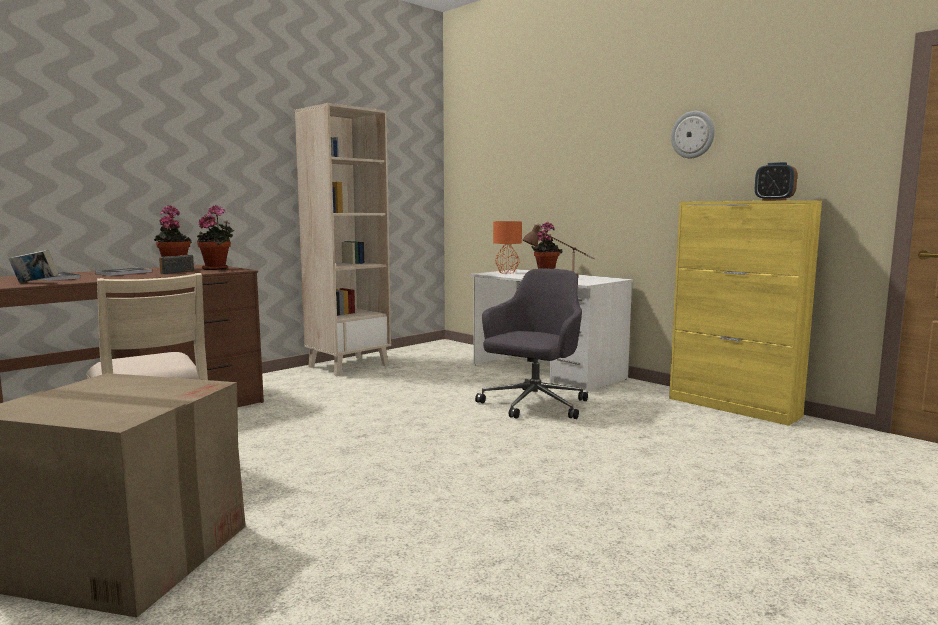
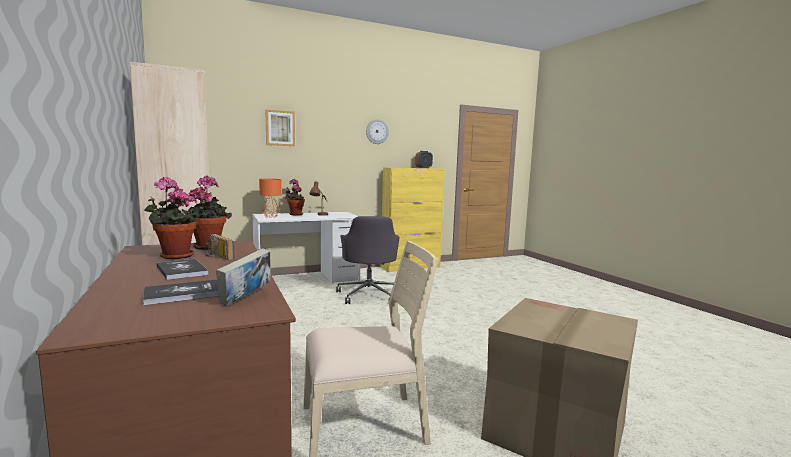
camera: 70 degrees left, 0 degrees up
grey office chair [475,269,588,419] -> grey office chair turned 150 degrees counterclockwise [336,216,400,304]
none -> picture [265,110,295,146]

